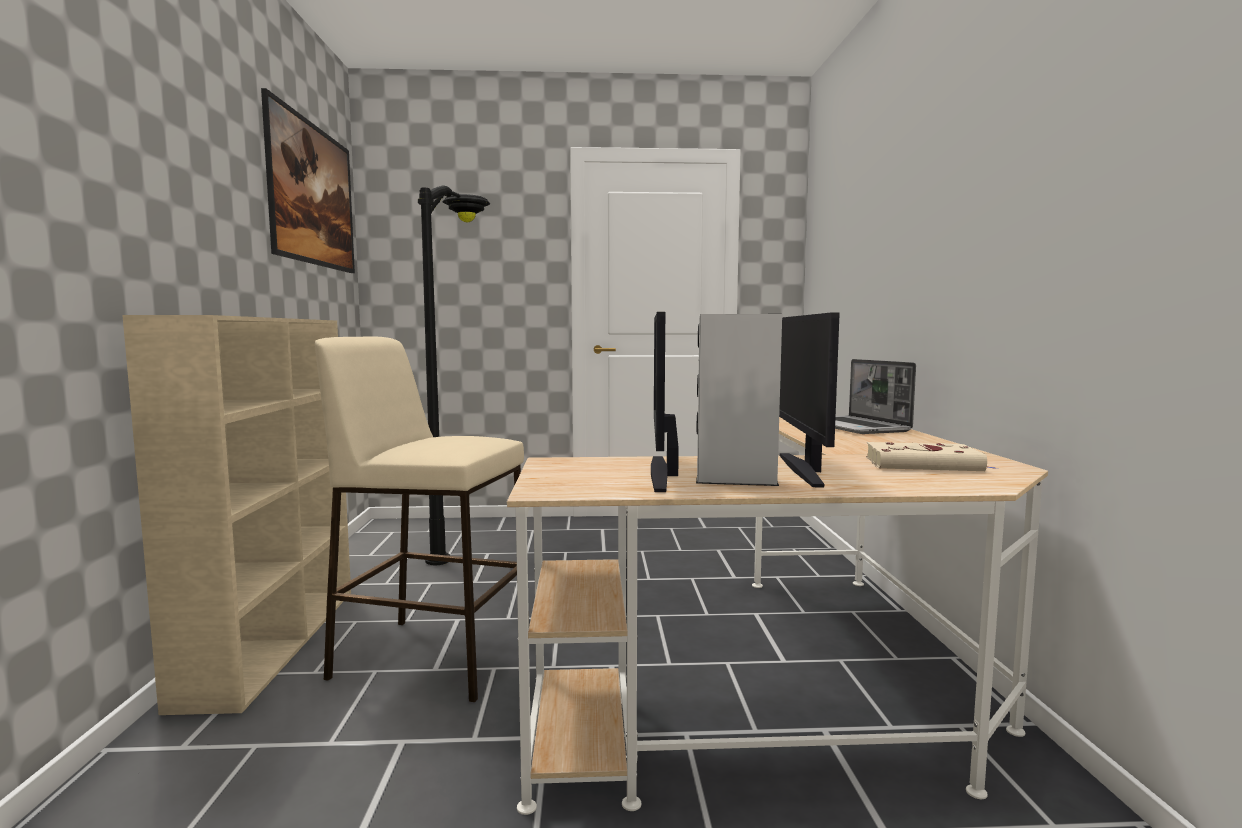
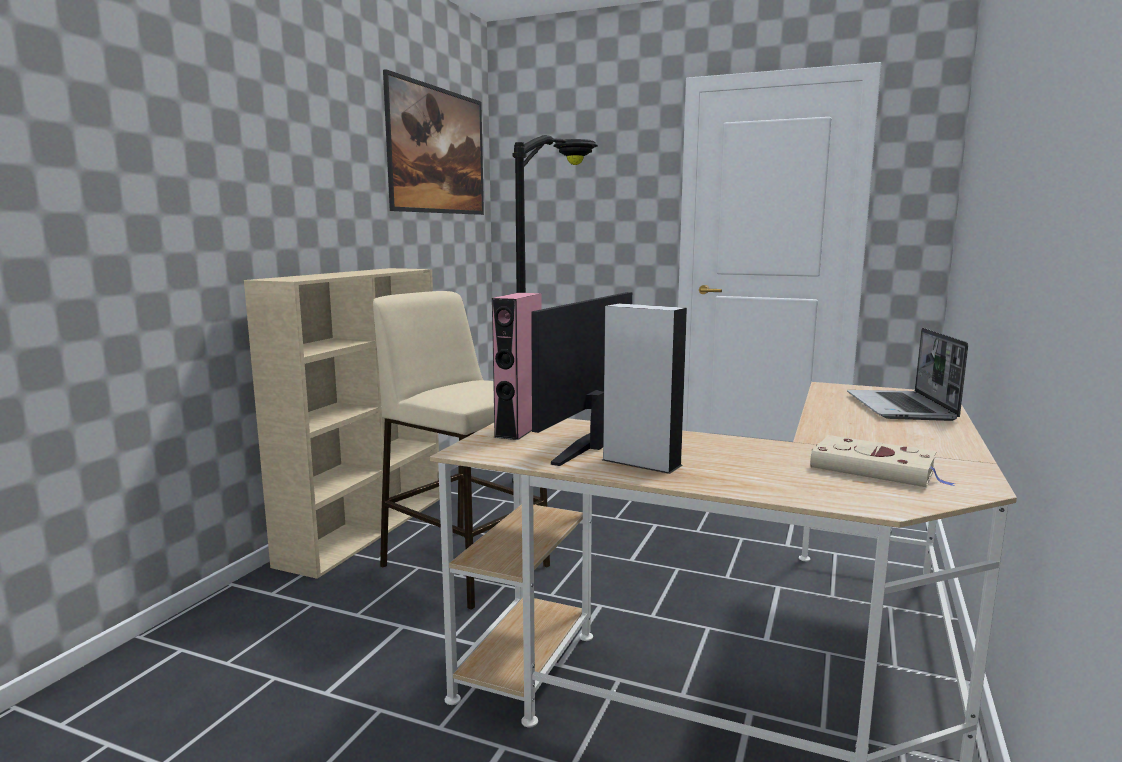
camera: 25 degrees right, 5 degrees up
monitor [779,312,840,487] -> none
none -> pink speaker [492,293,542,440]

